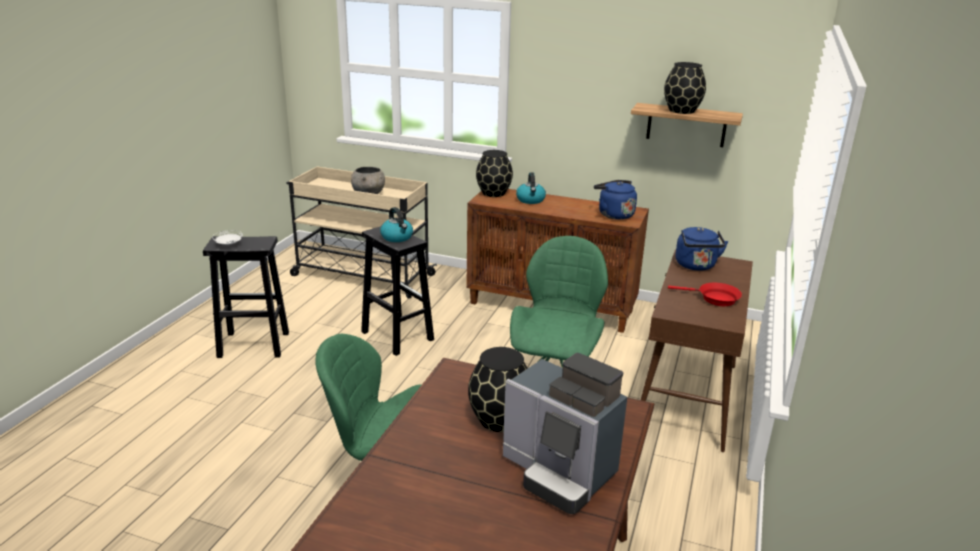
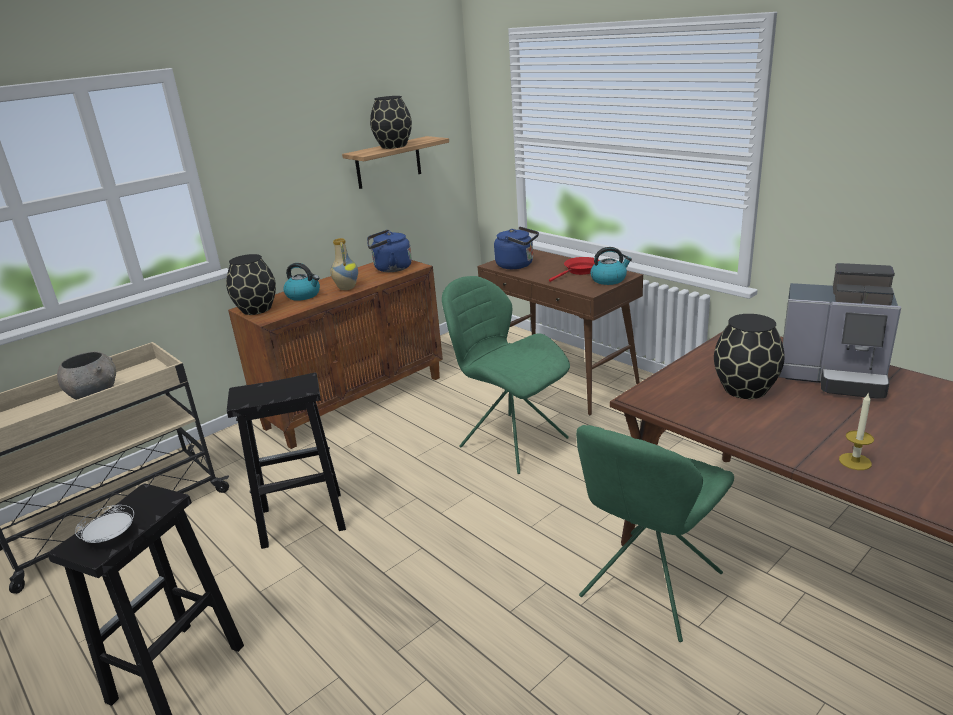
camera: 60 degrees left, 0 degrees up
kettle [380,207,413,242] -> kettle moved to [590,247,632,285]
coffee machine [503,353,627,514] -> coffee machine turned 45 degrees clockwise [779,263,901,398]
none -> vase [330,238,358,290]
none -> candle [839,392,874,470]

